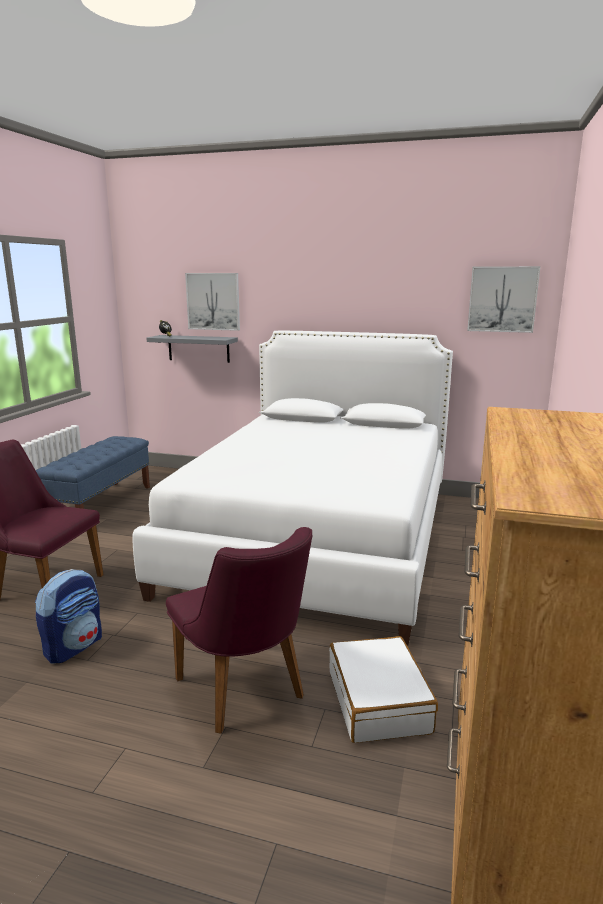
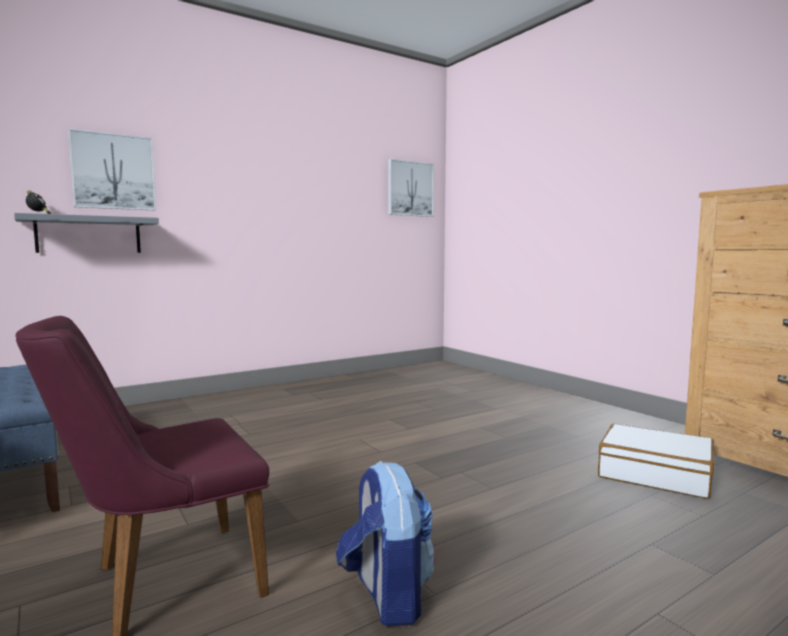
camera: 50 degrees left, 10 degrees down
white bed [133,331,453,645] -> none
purple chair [166,527,312,734] -> none

